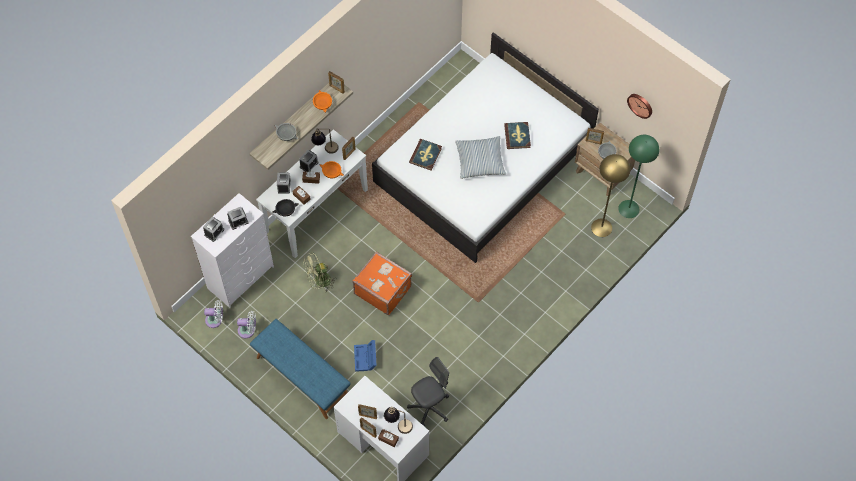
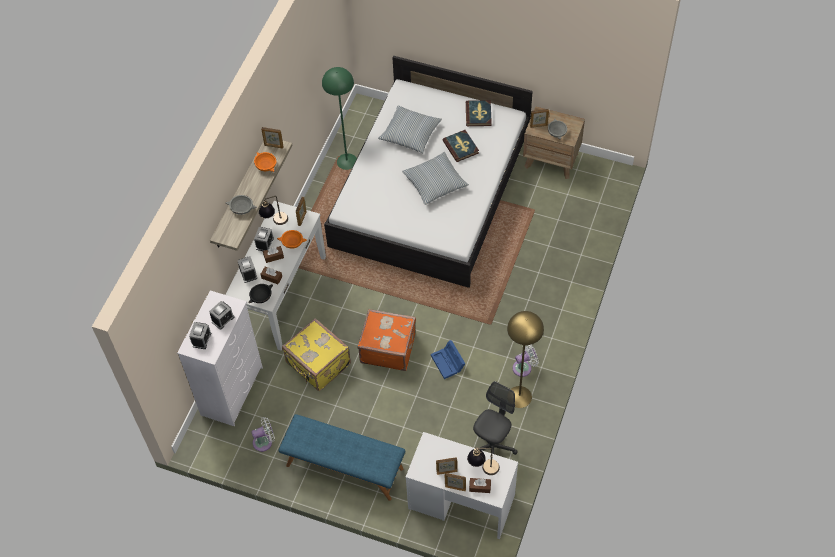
camera: 20 degrees left, 5 degrees down
white fan [204,300,223,328] -> white fan moved to [513,344,539,377]
green fan [303,252,337,293] -> yellow suitcase [282,318,351,391]
blue storage box [354,340,377,372] -> blue storage box moved to [431,340,465,379]
book [409,139,442,170] -> book moved to [466,100,492,126]
yellow floor lamp [591,154,630,237] -> yellow floor lamp moved to [507,311,544,408]
green floor lamp [618,135,659,218] -> green floor lamp moved to [322,67,357,170]
wall clock [627,94,652,119] -> none
none -> pillow [378,106,442,153]

